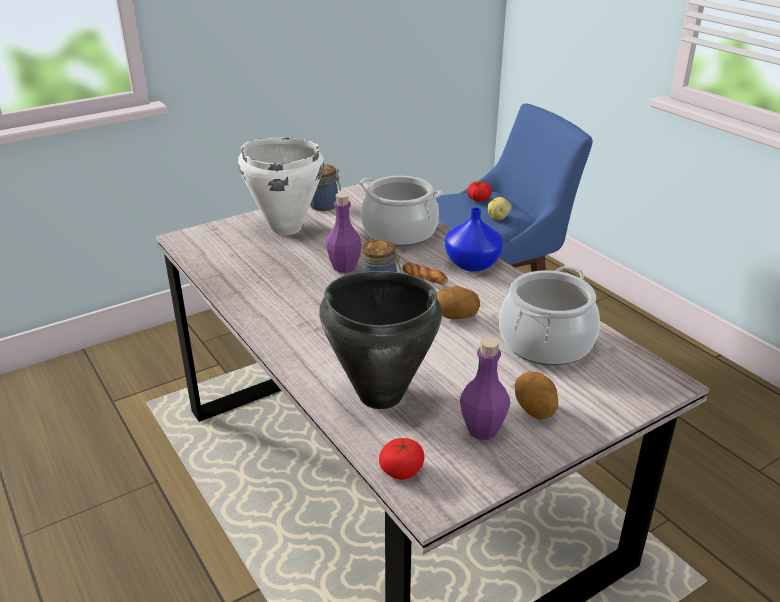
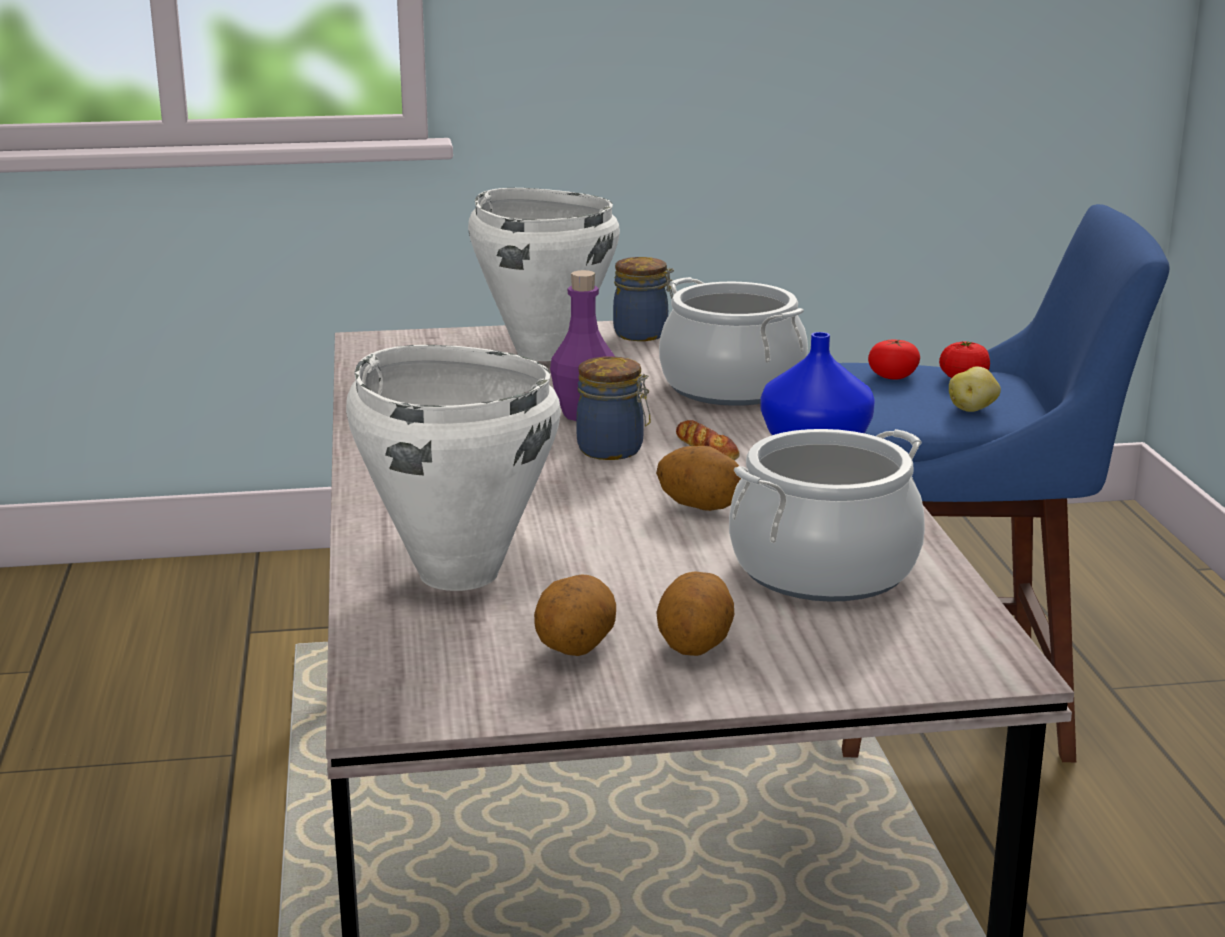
camera: 25 degrees right, 10 degrees down
black cooking pot [319,271,442,409] -> white cooking pot [346,345,561,591]
tomato [379,438,424,480] -> tomato moved to [868,339,920,380]
purple bottle [460,337,510,440] -> potato [534,574,616,656]

